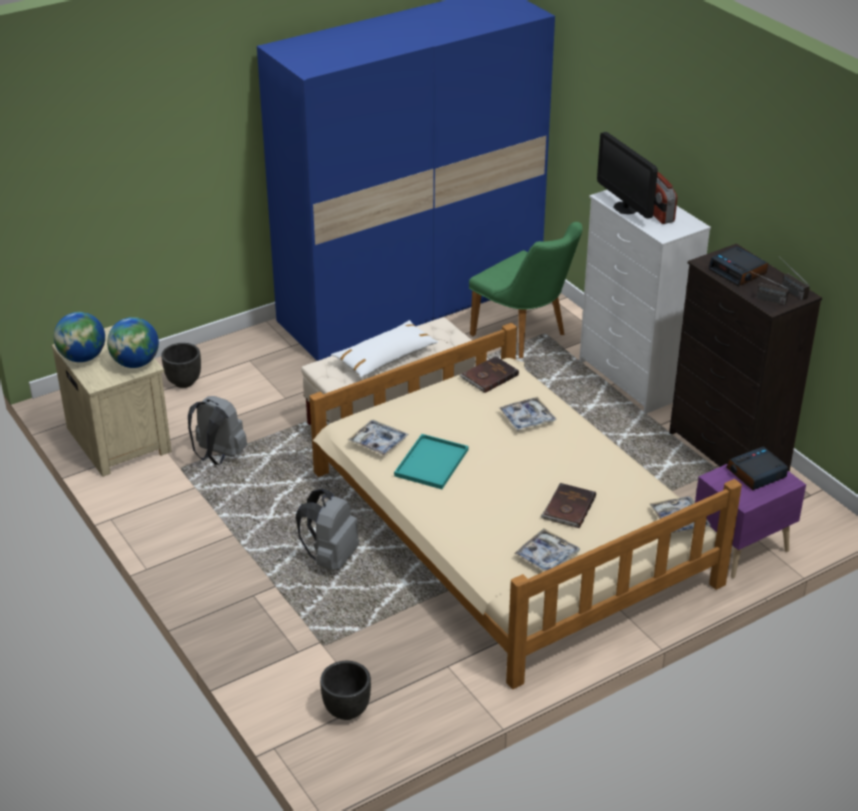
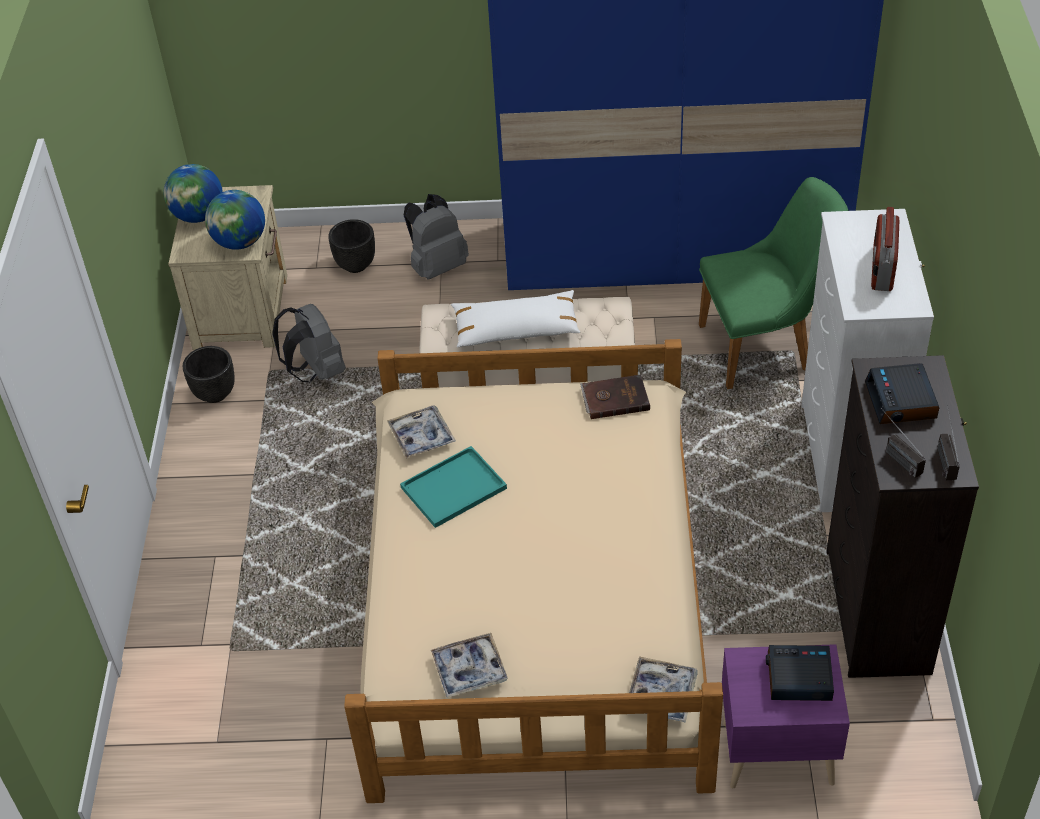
camera: 35 degrees right, 10 degrees up
grey backpack [296,488,359,571] -> grey backpack moved to [404,194,469,280]
black planter [320,661,371,720] -> black planter moved to [182,346,235,403]
green chair [469,222,582,358] -> green chair turned 90 degrees counterclockwise [699,177,849,389]
tray [500,397,556,431] -> none
brown book [540,483,596,529] -> none
monitor [597,132,658,219] -> none

